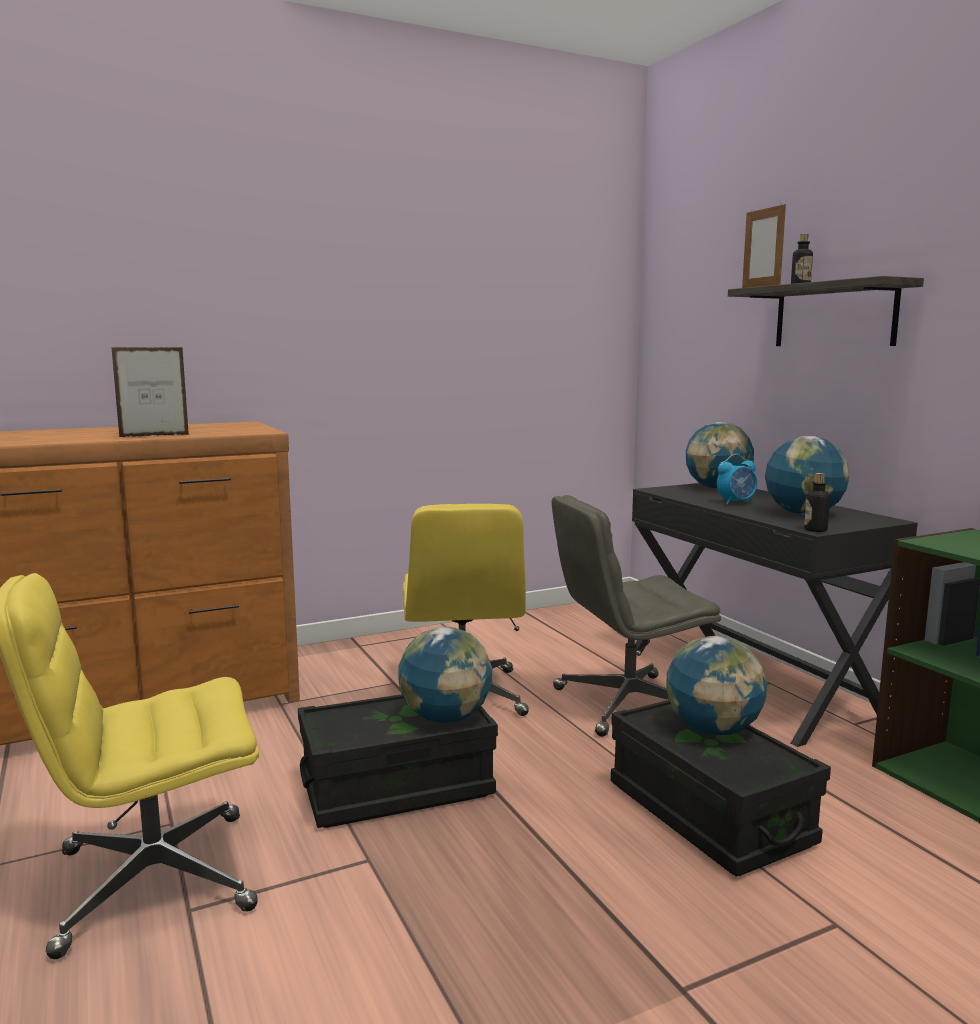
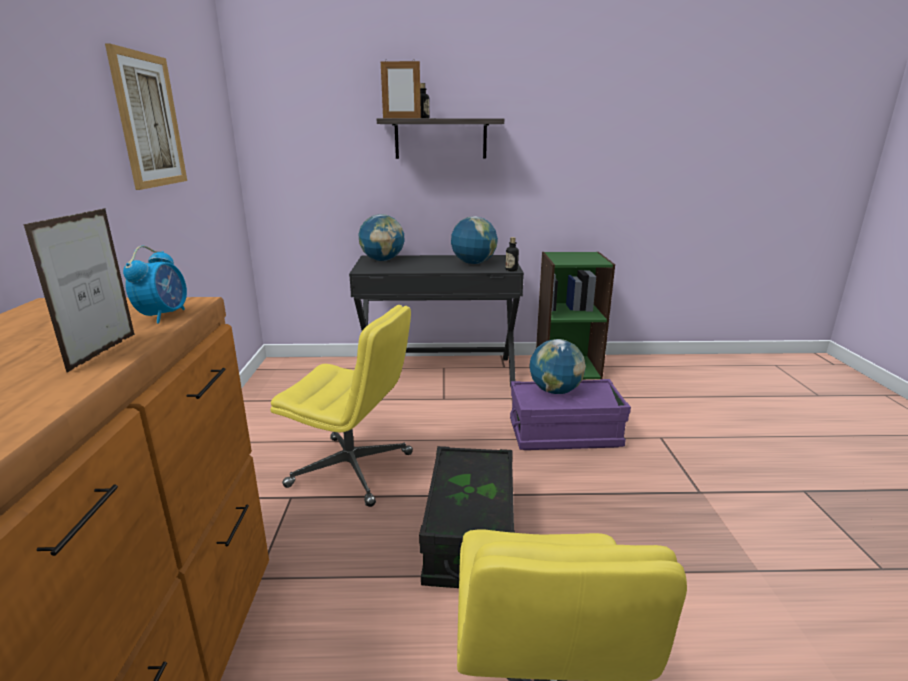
camera: 65 degrees left, 10 degrees up
globe [399,627,492,723] -> none
grey office chair [552,495,721,737] -> none
black storage box [611,700,831,877] -> purple storage box [510,379,631,450]
alarm clock [717,454,757,505] -> alarm clock moved to [123,246,187,324]
none -> picture [105,43,187,190]

